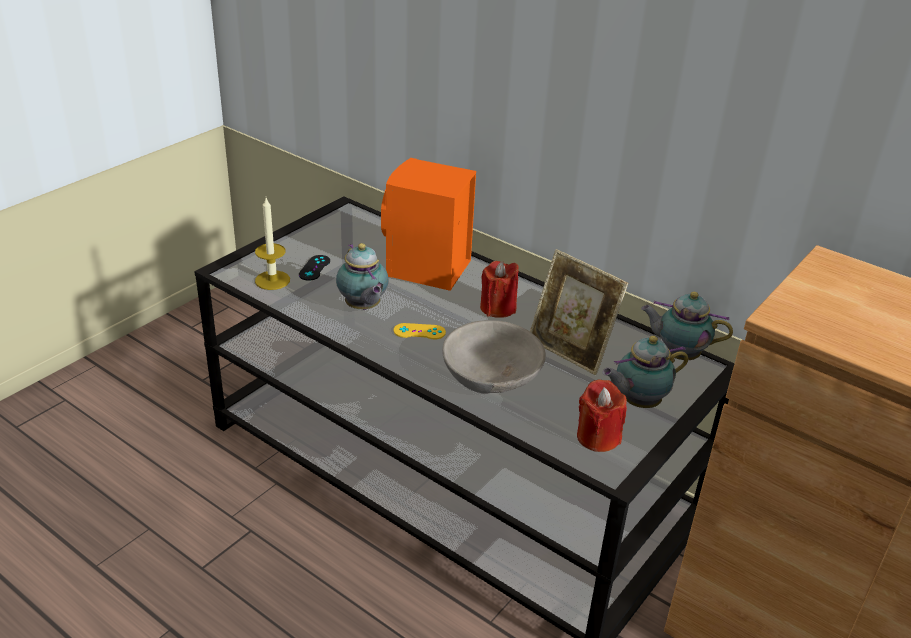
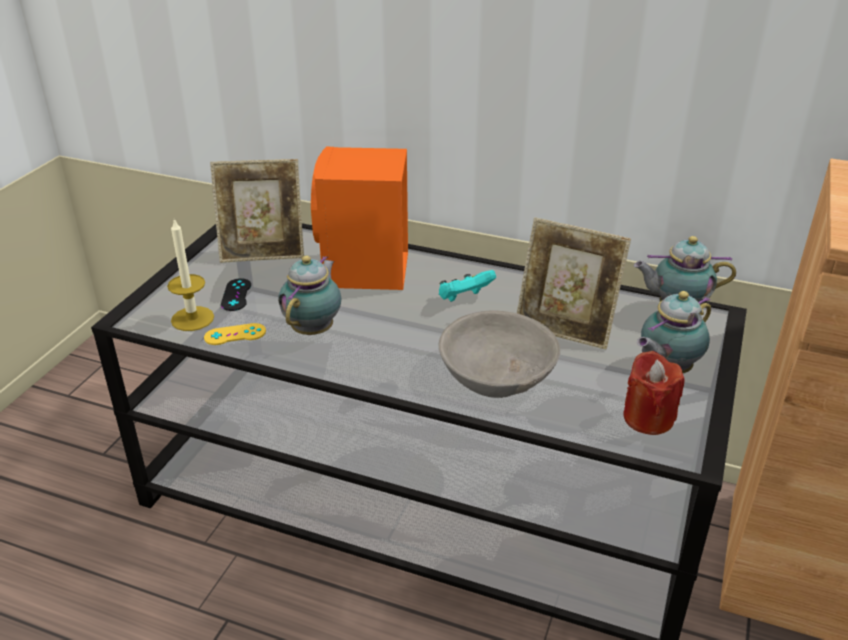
camera: 15 degrees left, 0 degrees up
teapot [336,243,389,310] -> teapot turned 120 degrees counterclockwise [278,255,341,335]
yellow game controller [394,323,446,339] -> yellow game controller moved to [204,323,266,345]
red candle [480,261,519,318] -> turquoise game controller [439,270,496,302]
none -> picture frame [210,159,304,263]

